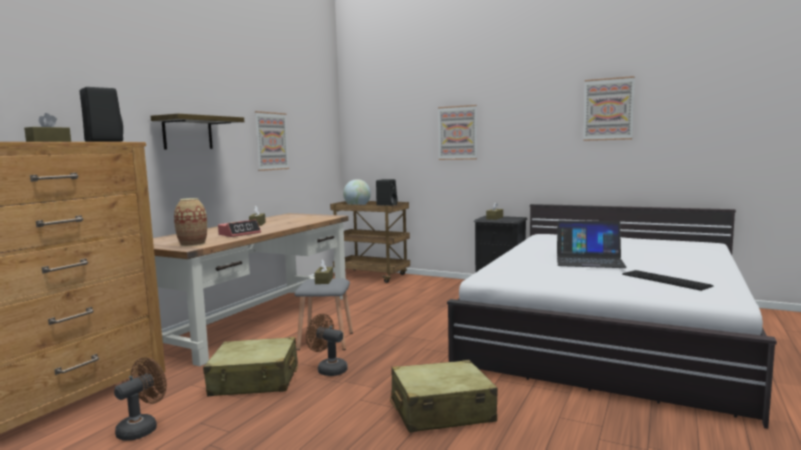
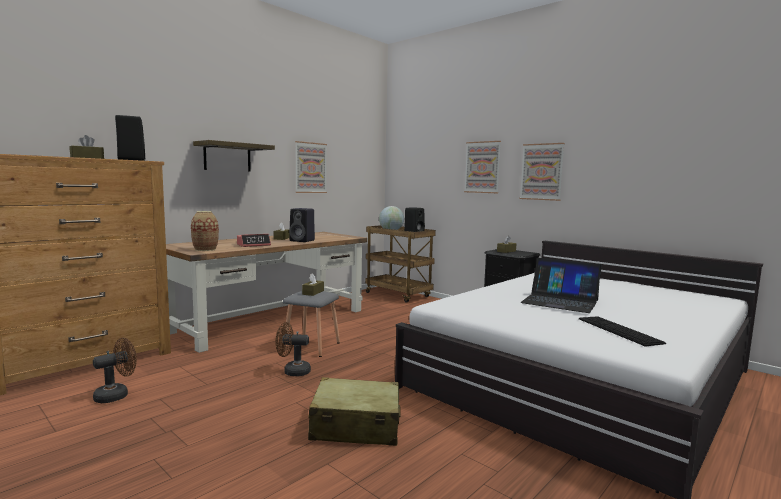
camera: 15 degrees right, 0 degrees up
beige suitcase [203,337,298,396] -> none
brown fan [306,314,348,376] -> brown fan turned 45 degrees counterclockwise [275,322,311,376]
picture [583,76,635,141] -> picture moved to [520,143,565,201]
none -> black speaker [289,208,315,242]

